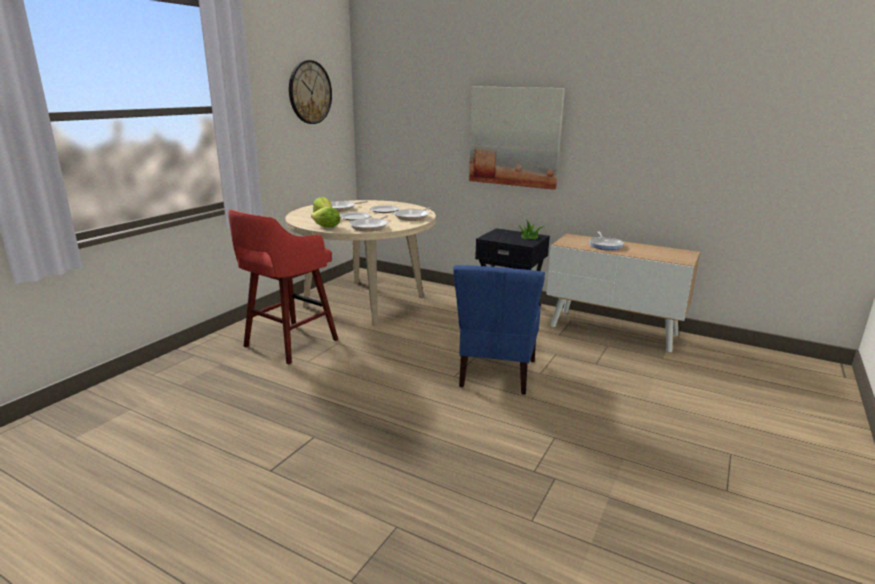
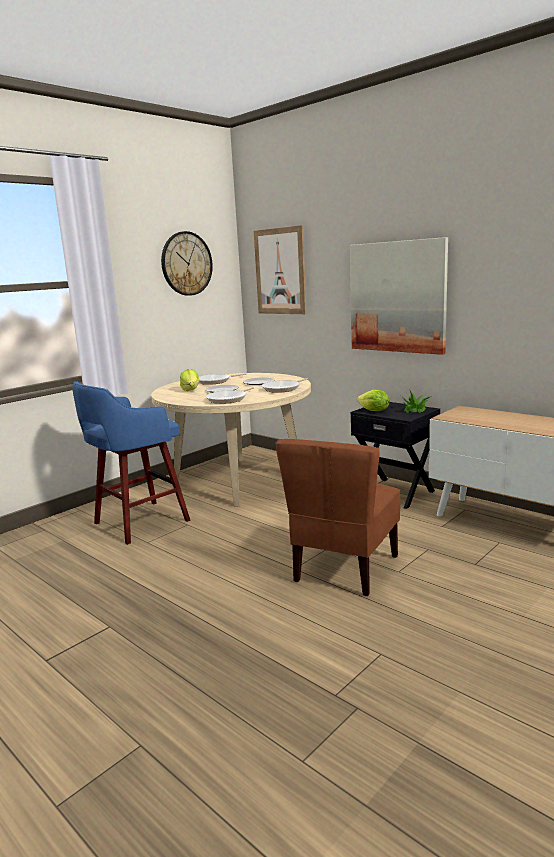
camera: 15 degrees right, 5 degrees down
red stool [228,210,338,364] -> blue stool [72,381,190,545]
lettuce [311,207,340,228] -> lettuce moved to [357,389,389,411]
blue chair [453,265,545,395] -> brown chair [275,439,400,596]
frying pan [589,232,624,250] -> none
none -> picture [254,225,306,314]

